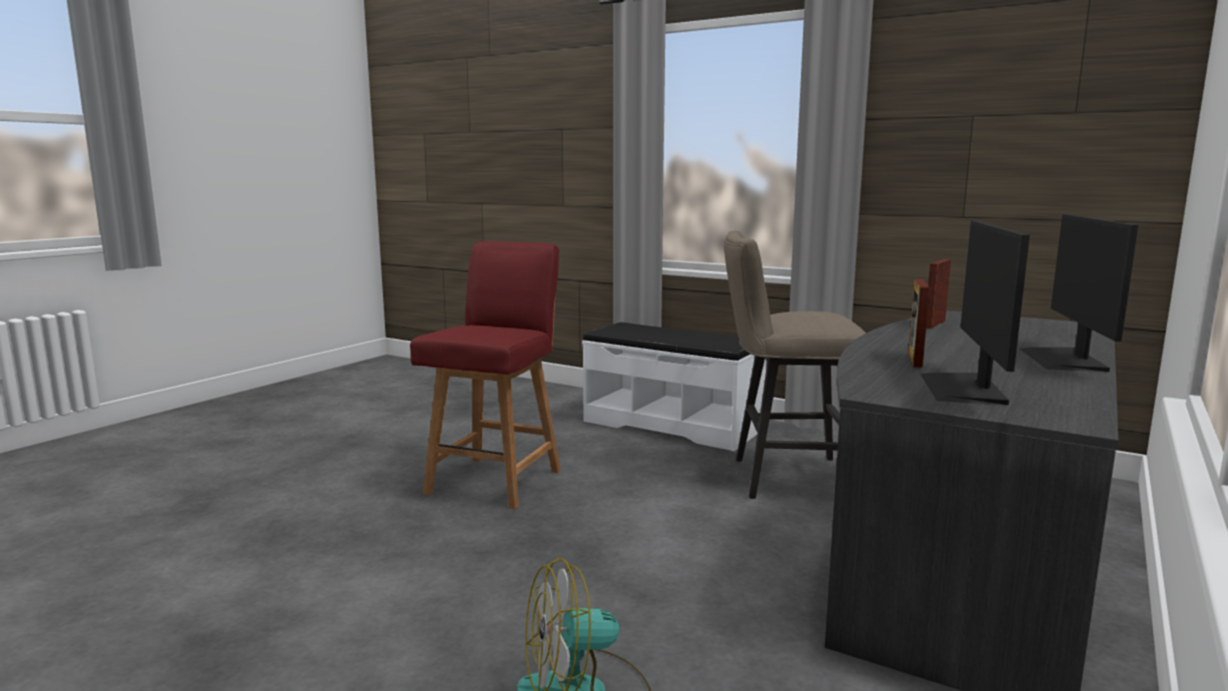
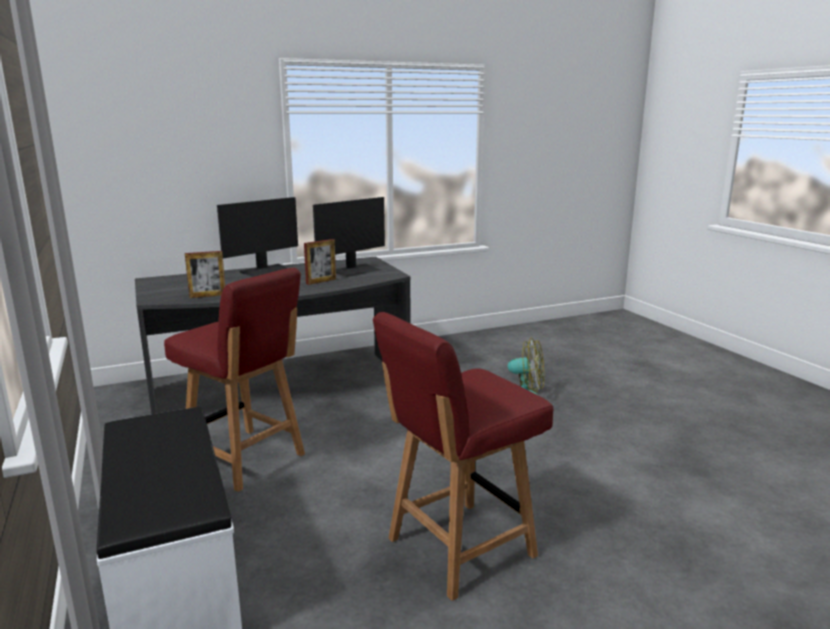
camera: 145 degrees left, 5 degrees up
beige stool [724,231,866,499] -> red chair [164,268,305,492]

